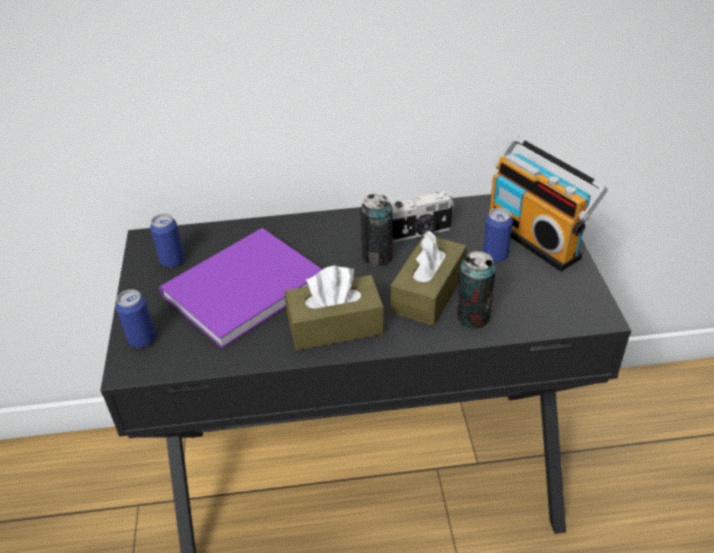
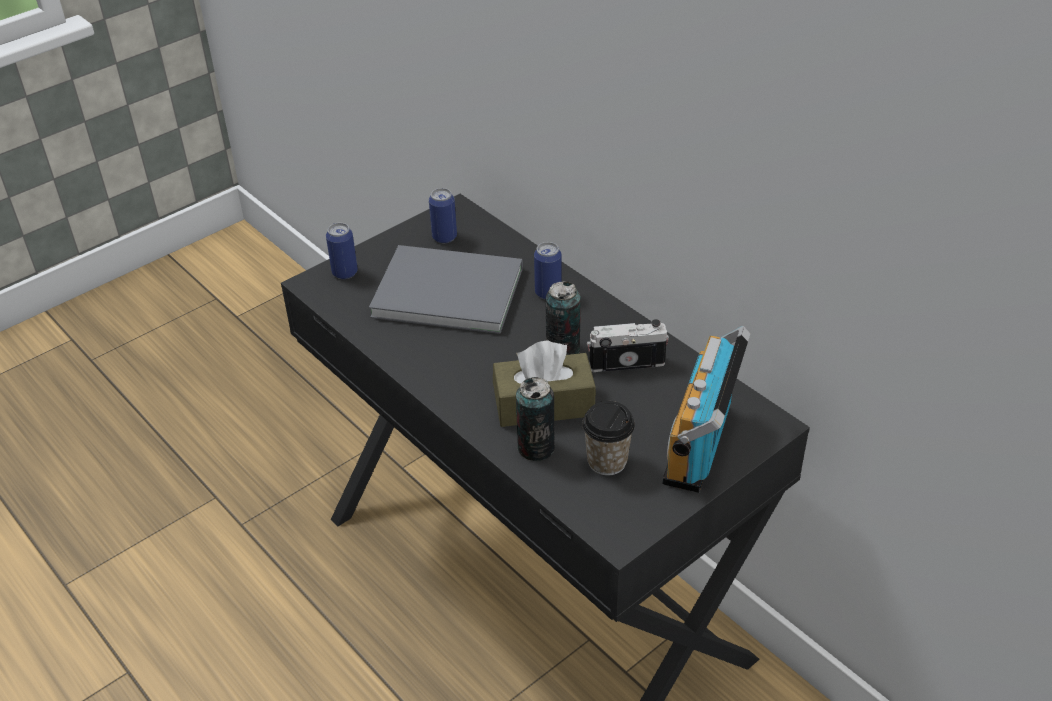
camera: 55 degrees right, 0 degrees up
purple book [159,228,323,348] -> grey book [369,245,523,334]
brown tissue box [285,265,384,350] -> none
camera [391,191,454,242] -> camera turned 135 degrees clockwise [587,319,669,372]
can [483,208,513,263] -> can moved to [534,242,562,300]
none -> cup [582,401,635,476]

